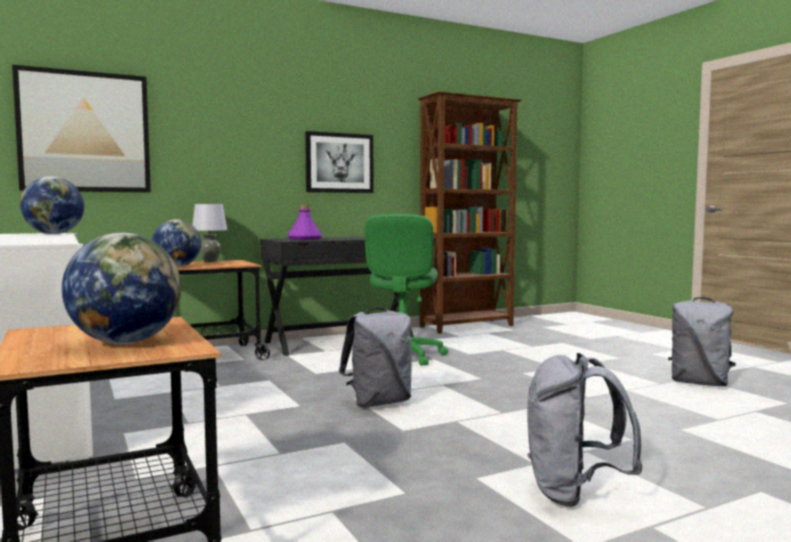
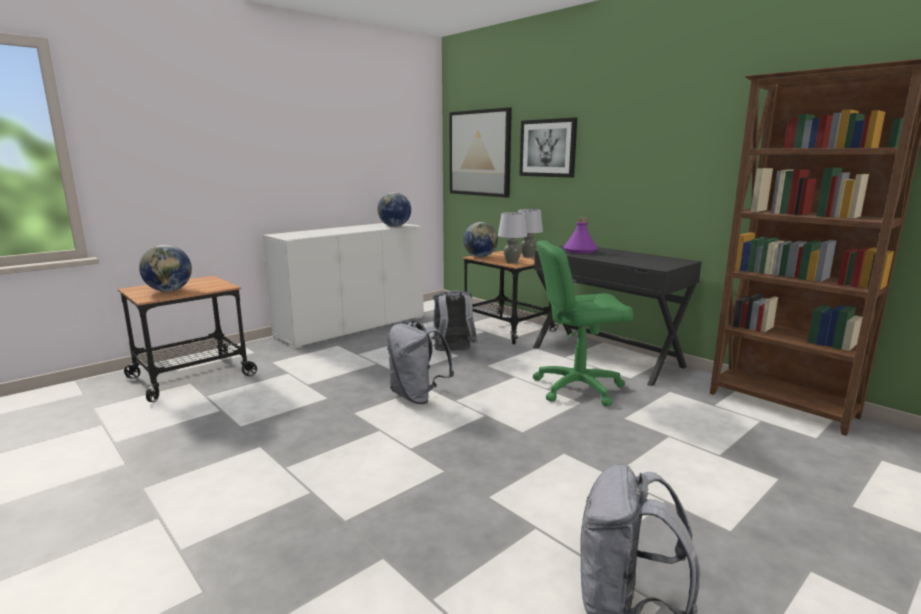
camera: 75 degrees right, 10 degrees up
picture [305,131,374,193] -> picture moved to [519,118,577,178]
grey backpack [527,353,643,507] -> grey backpack moved to [431,290,477,351]
none -> grey table lamp [498,212,528,264]

